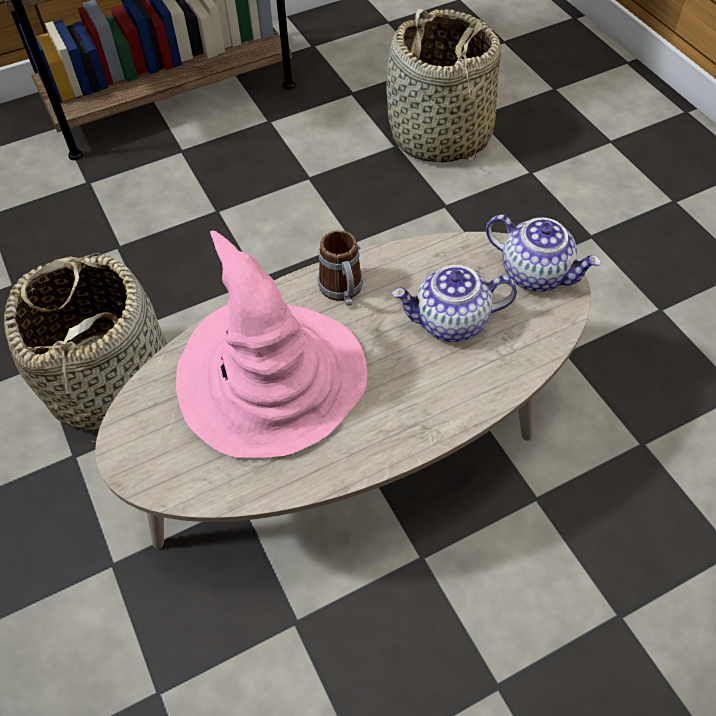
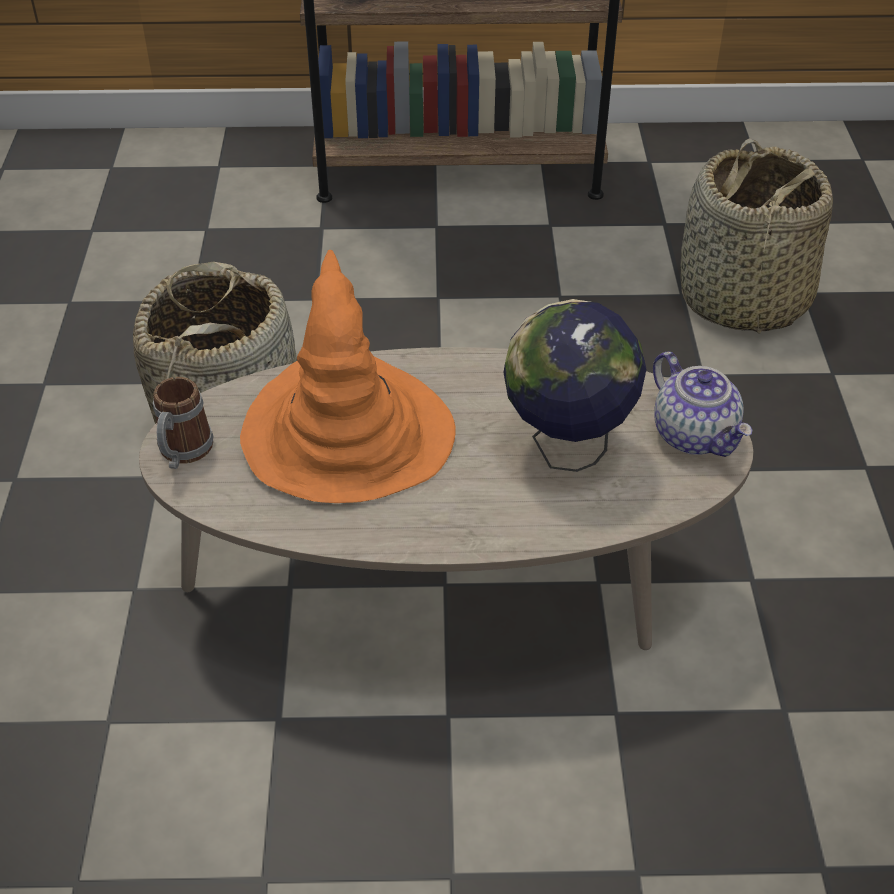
camera: 25 degrees right, 10 degrees down
pink hat [176,230,367,458] -> orange hat [240,250,456,503]
mug [318,230,363,306] -> mug moved to [153,377,214,469]
teapot [392,265,517,342] -> globe [503,299,646,472]

